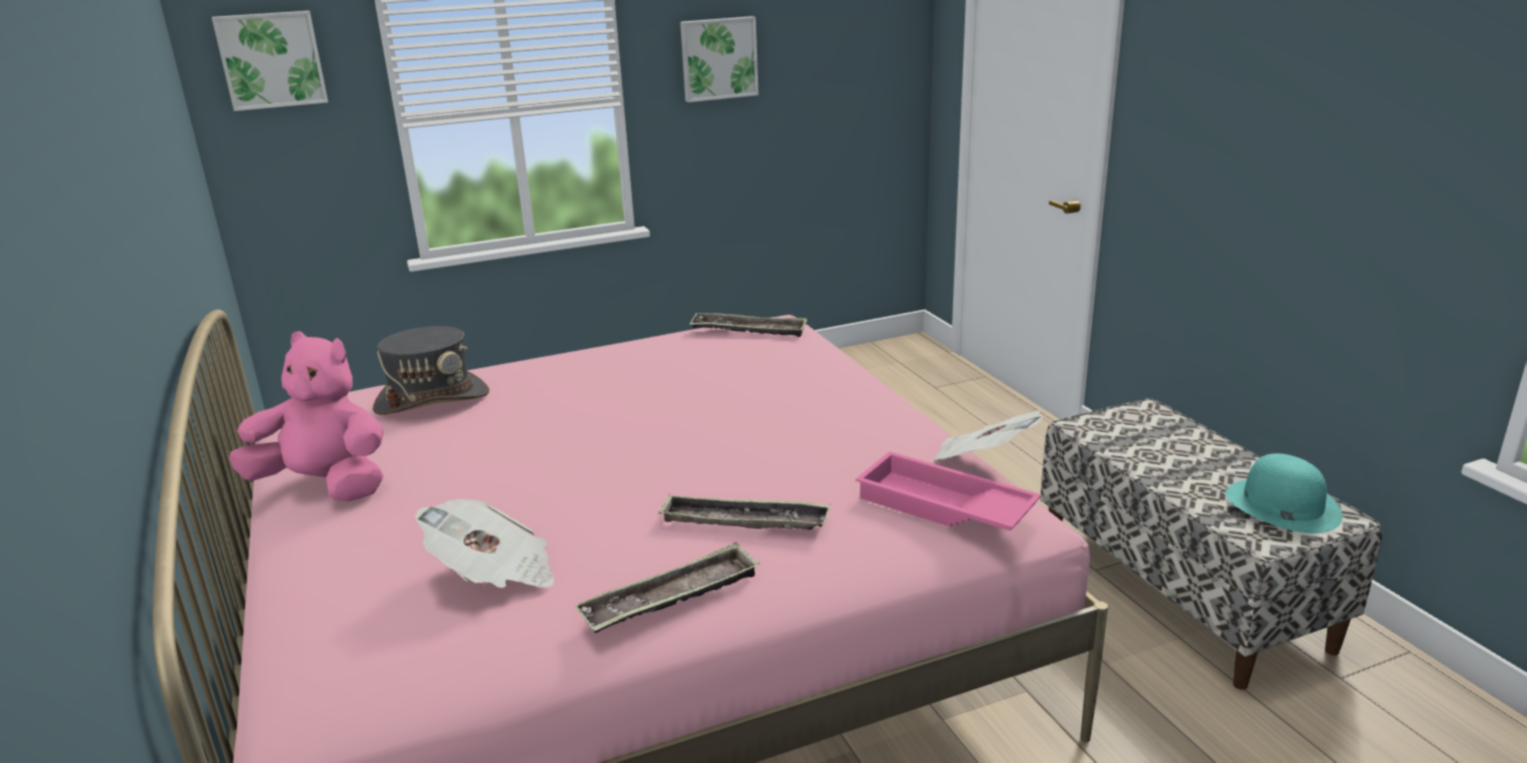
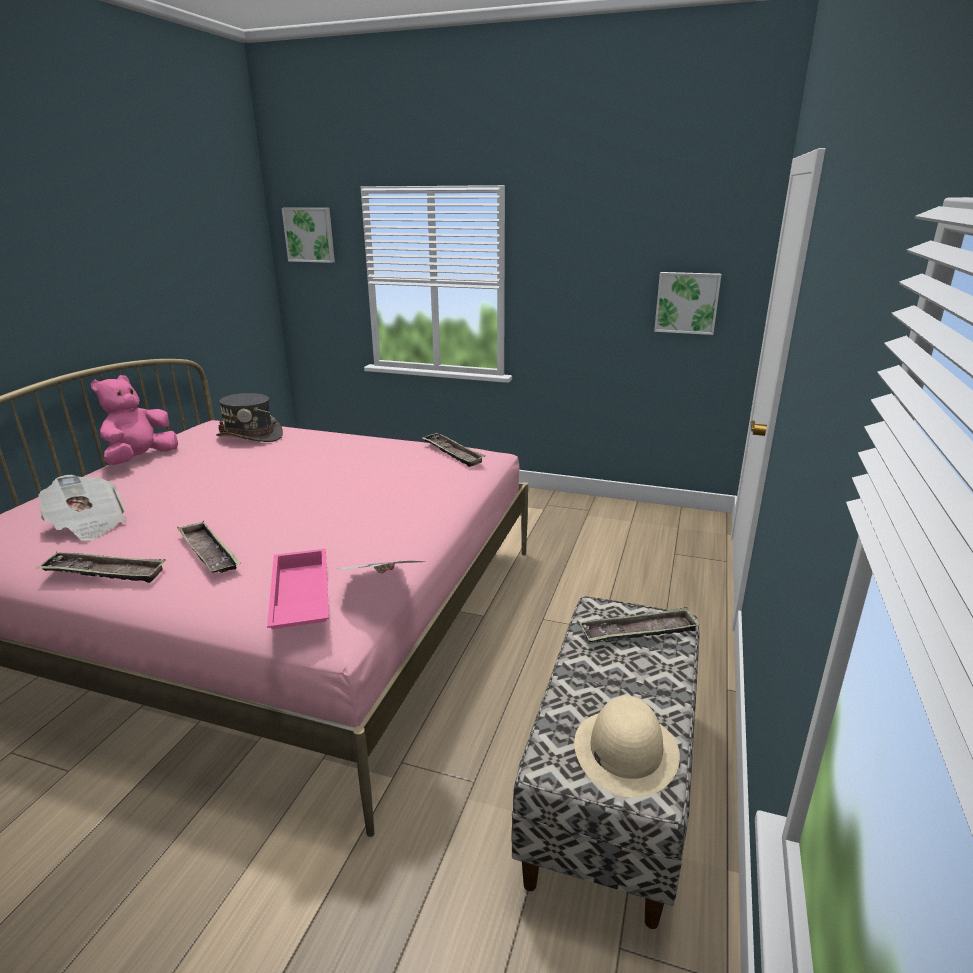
camera: 40 degrees right, 0 degrees up
pink plush toy [229,331,384,502] -> pink plush toy turned 120 degrees counterclockwise [91,375,178,465]
picture [680,16,759,102] -> picture moved to [654,272,721,335]
turquoise hat [1226,453,1343,533] -> beige hat [574,696,680,797]
none -> tray [580,607,700,642]

